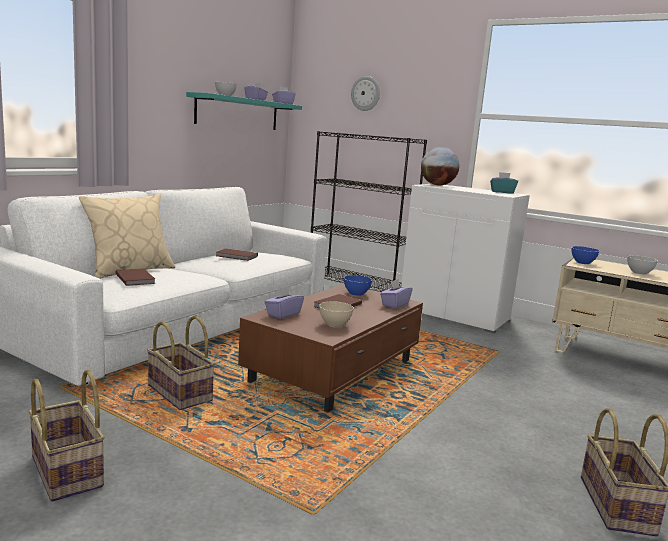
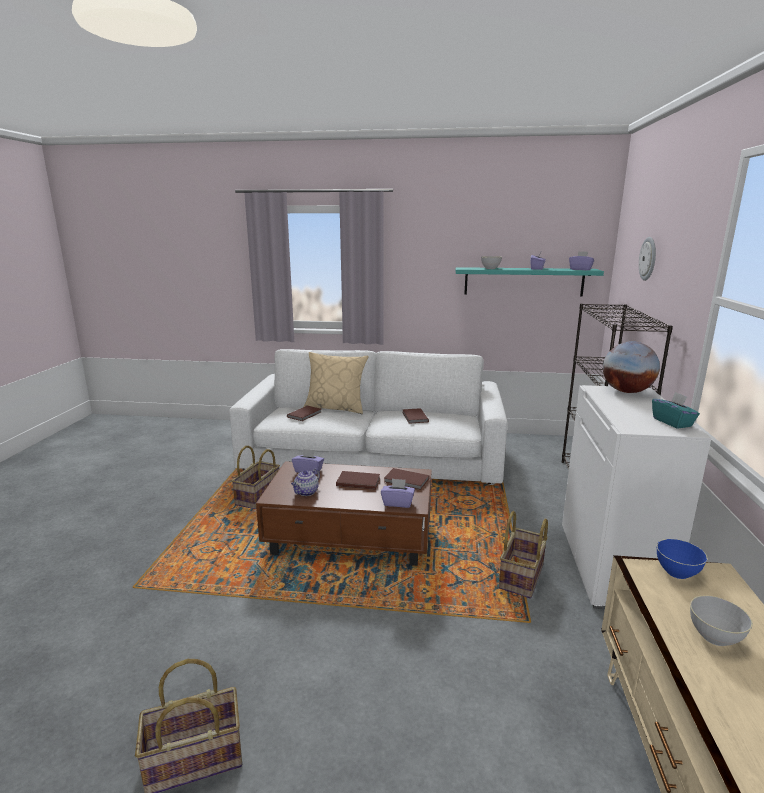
camera: 65 degrees right, 5 degrees up
basket [28,370,105,502] -> basket moved to [499,511,548,598]
beige bowl [319,301,354,327] -> teapot [291,469,320,496]
blue bowl [344,275,372,296] -> brown book [384,468,430,490]

